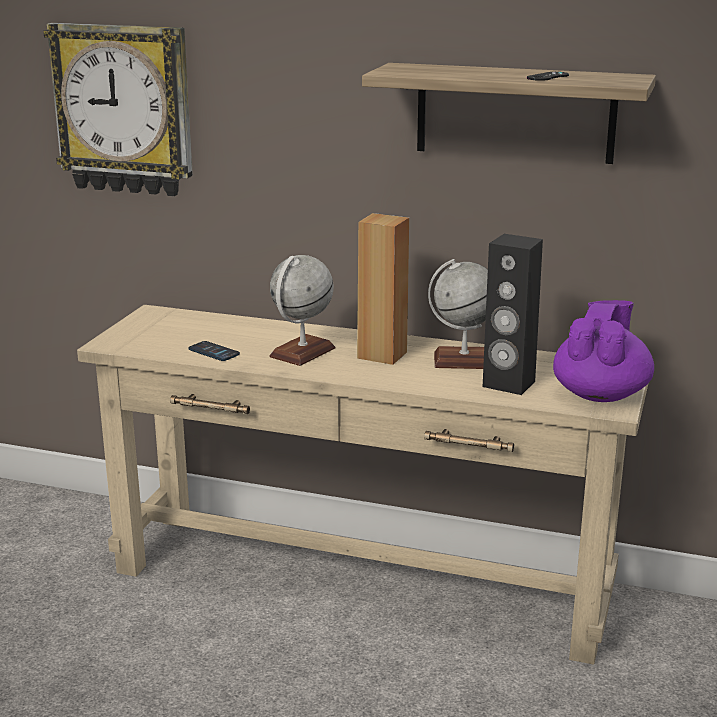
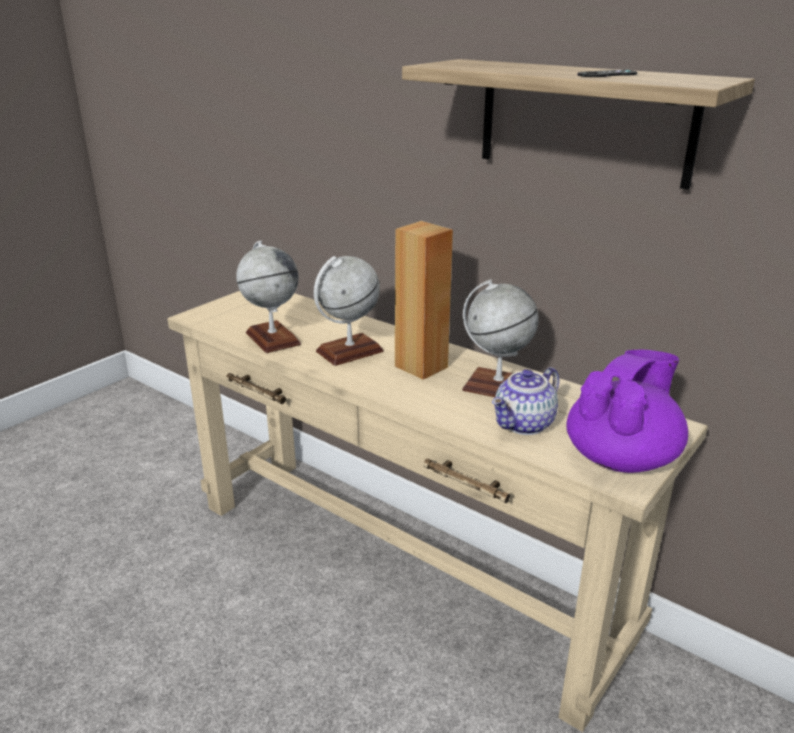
camera: 20 degrees right, 5 degrees up
wall clock [43,23,193,196] -> none
phone [188,341,240,361] -> globe [236,240,301,353]
black speaker [483,234,543,395] -> teapot [492,367,559,435]

